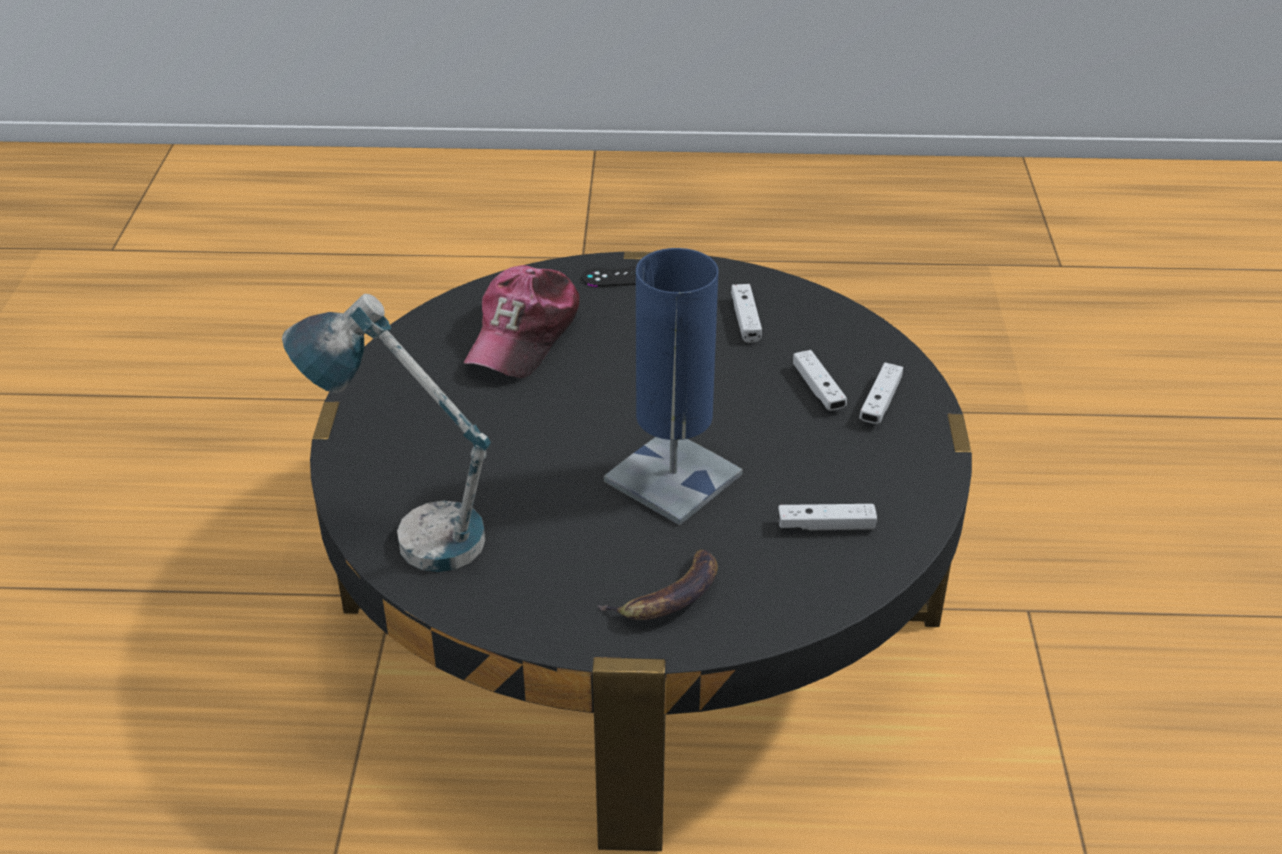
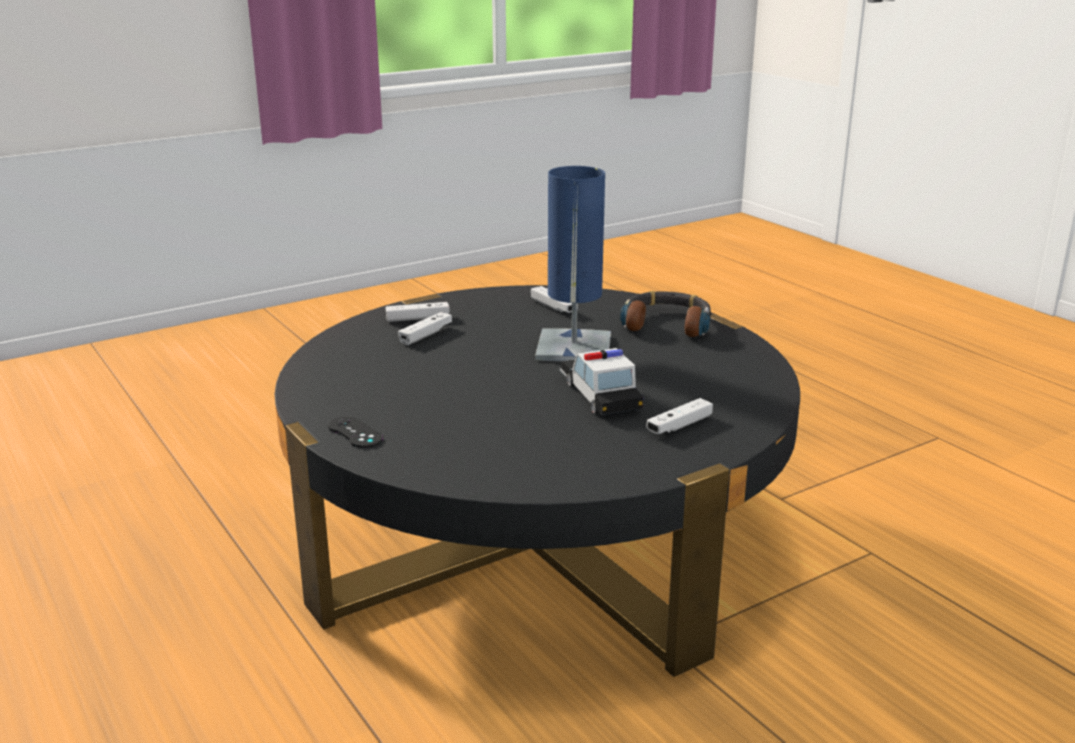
camera: 125 degrees left, 15 degrees down
table lamp [282,294,491,572] -> none
cap [463,265,579,378] -> none
banana [597,549,718,620] -> headphones [620,291,711,337]
white game controller [731,284,762,343] -> white game controller moved to [646,398,713,434]
none -> toy car [560,348,643,415]

